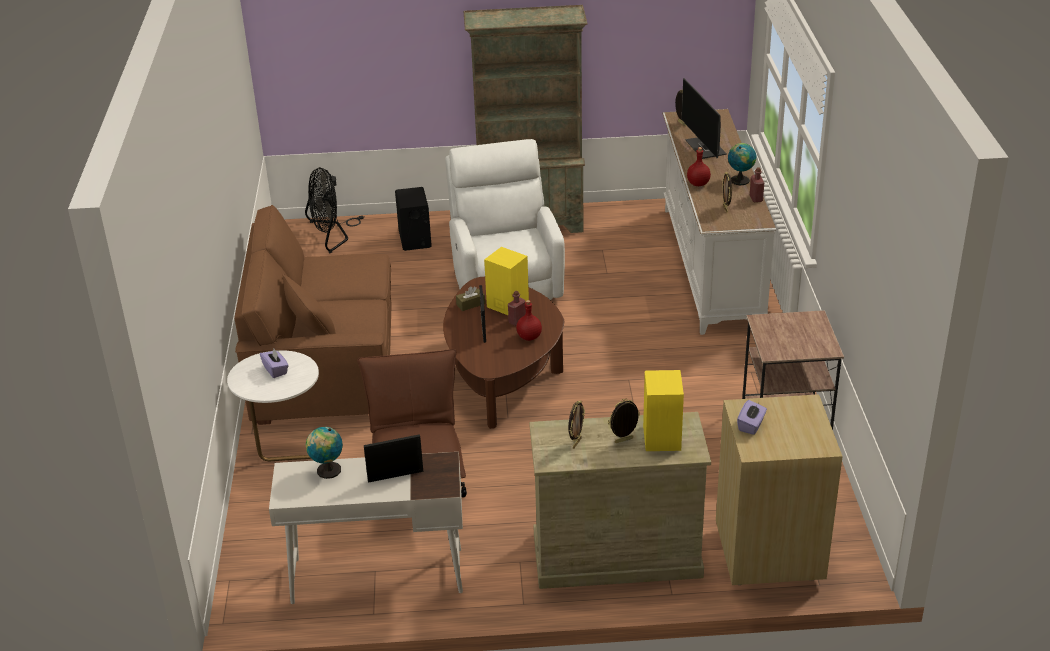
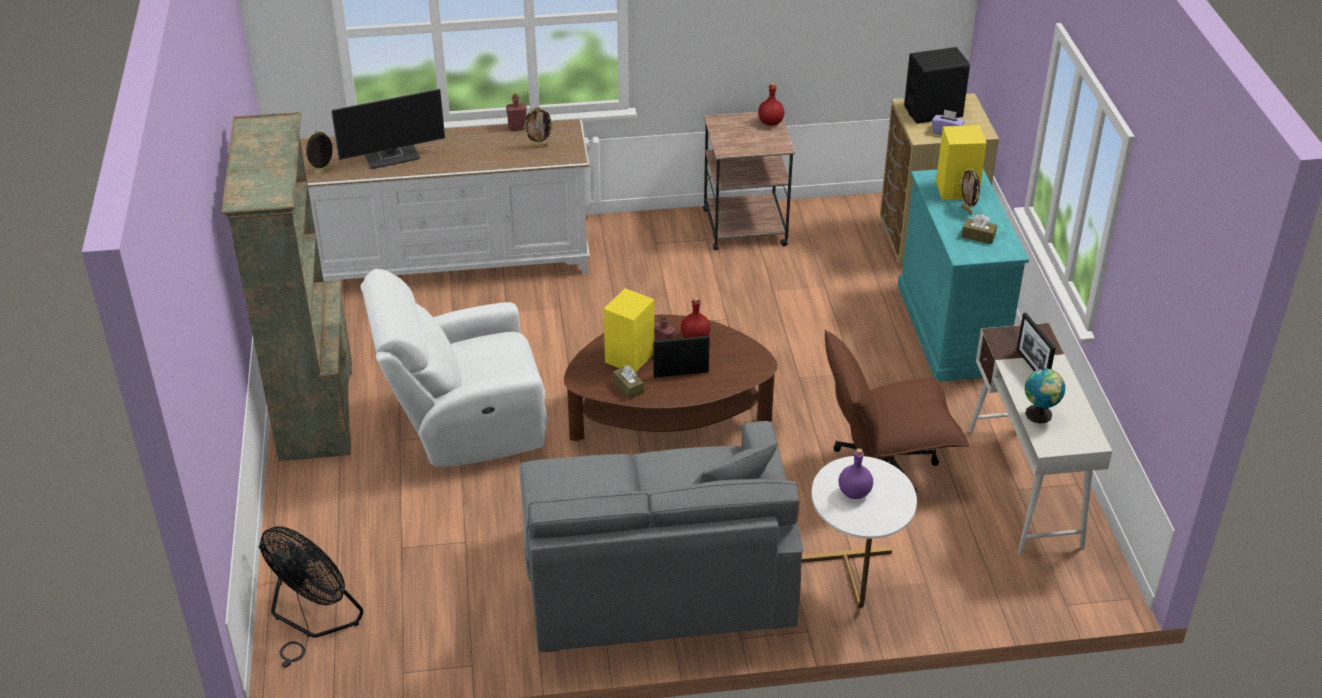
camera: 95 degrees left, 5 degrees up
brown sofa [234,205,392,425] -> grey sofa [519,421,804,652]
purple tissue box [260,349,289,378] -> purple bottle [839,448,873,499]
black fan [305,167,364,254] -> black fan turned 120 degrees counterclockwise [259,526,363,668]
black speaker [395,187,432,251] -> black speaker moved to [904,47,970,124]
beige dresser [529,412,711,589] -> turquoise dresser [898,169,1029,382]
picture frame [569,400,585,449] -> brown tissue box [962,214,997,244]
red bottle [687,147,711,186] -> red bottle moved to [758,83,784,126]
globe [728,143,756,185] -> none

